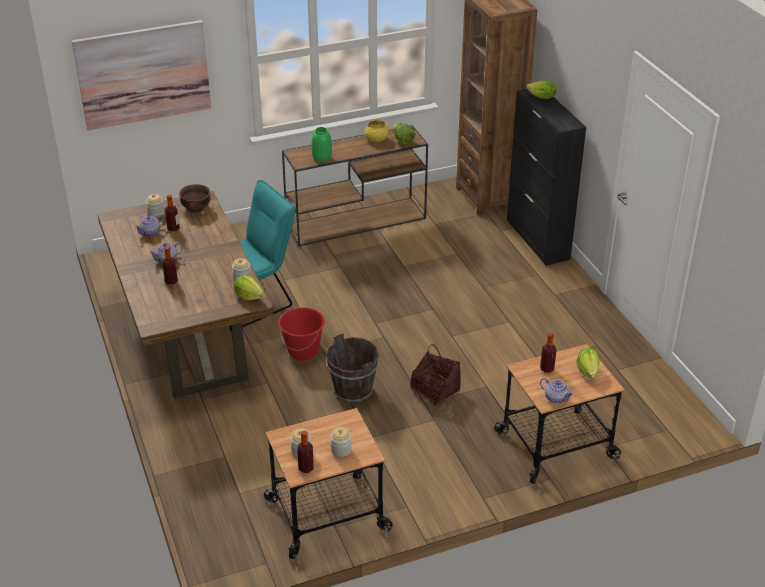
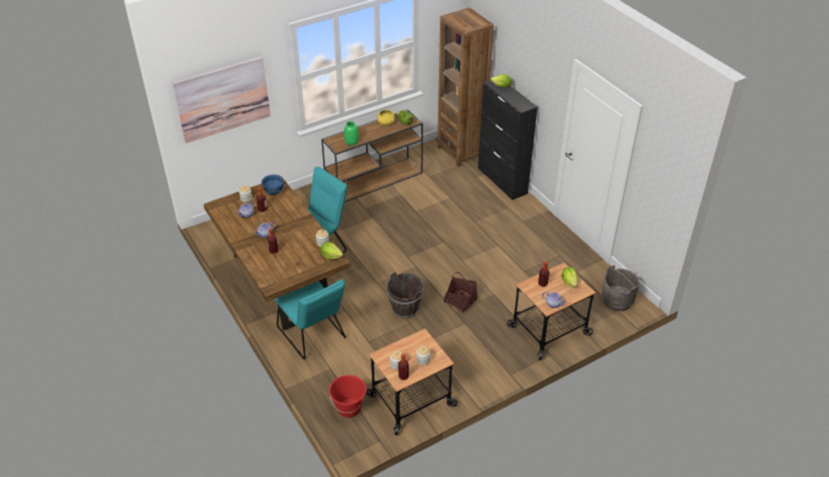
camera: 10 degrees left, 5 degrees up
brown bowl [179,184,211,213] -> blue bowl [261,174,284,195]
red bucket [278,307,325,360] -> red bucket moved to [329,375,366,418]
none -> turquoise chair [275,279,346,359]
none -> grey bucket [602,265,640,311]

